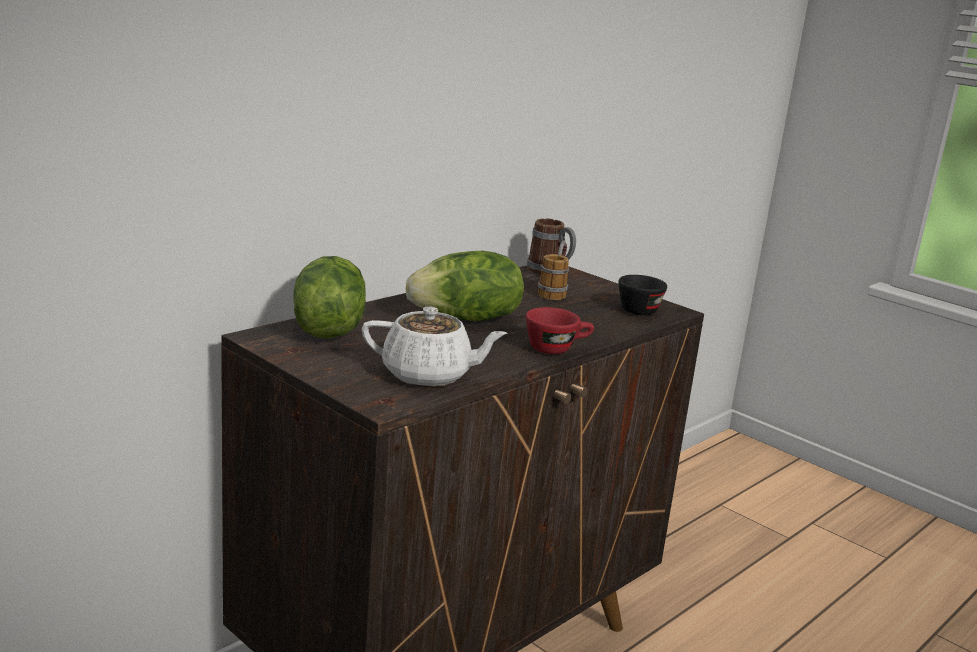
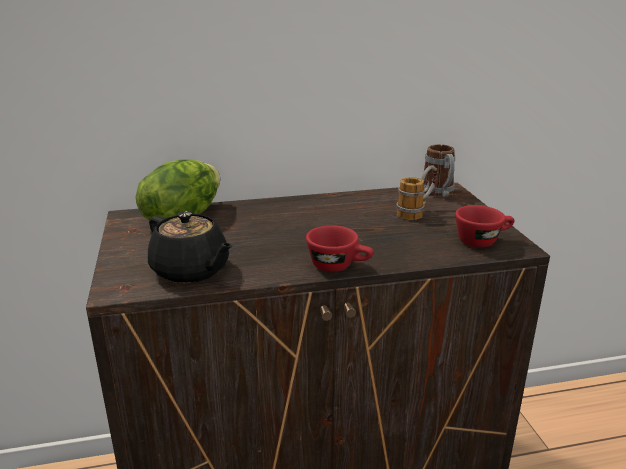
camera: 35 degrees right, 5 degrees up
white teapot [362,307,508,387] -> black teapot [148,211,233,283]
lettuce [406,251,524,321] -> none
black cup [618,275,667,315] -> red cup [455,205,515,248]

